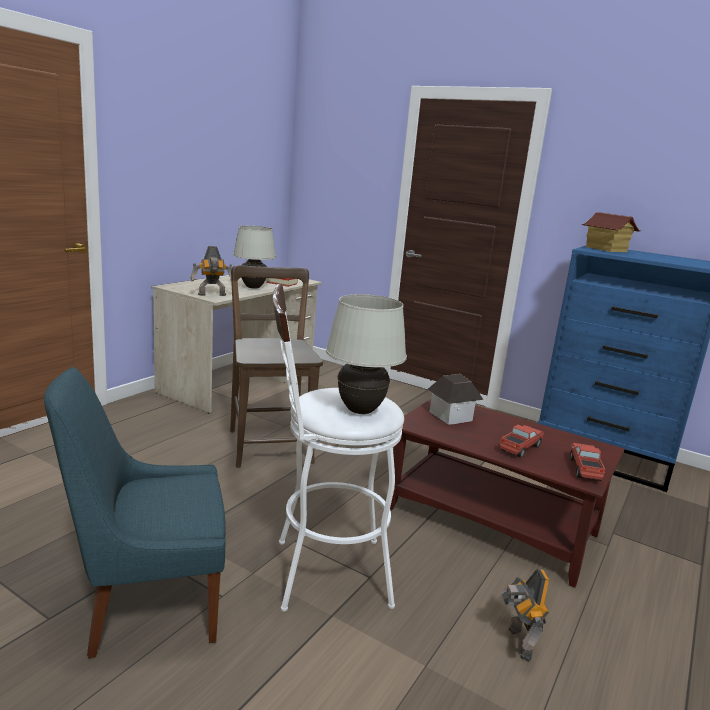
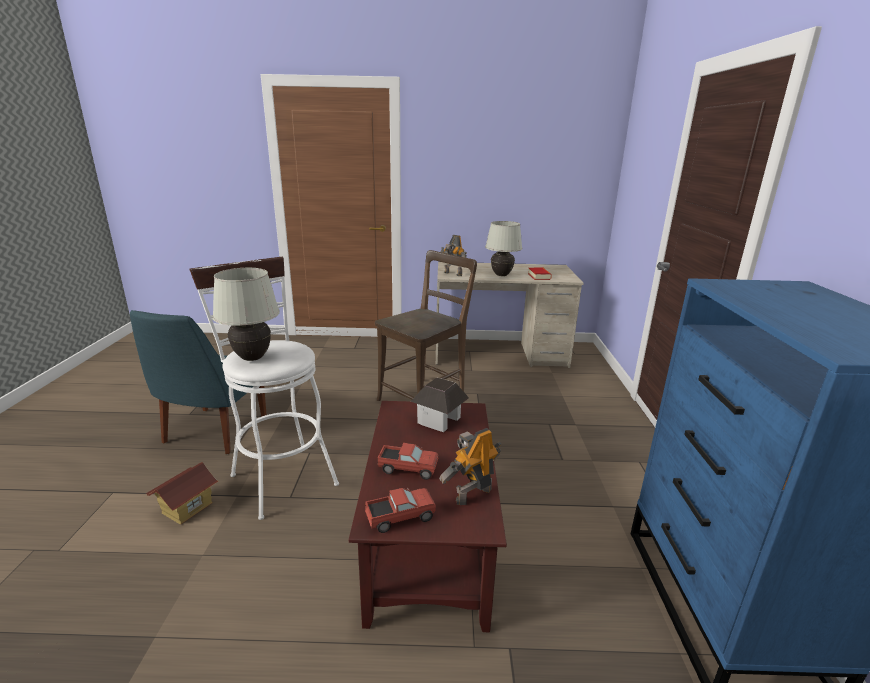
camera: 60 degrees right, 5 degrees up
blue chair [44,367,226,659] -> blue chair turned 120 degrees counterclockwise [130,310,267,454]
toy robot [499,569,549,662] -> toy robot moved to [439,428,501,505]
toy house [582,212,641,252] -> toy house moved to [146,462,218,525]

